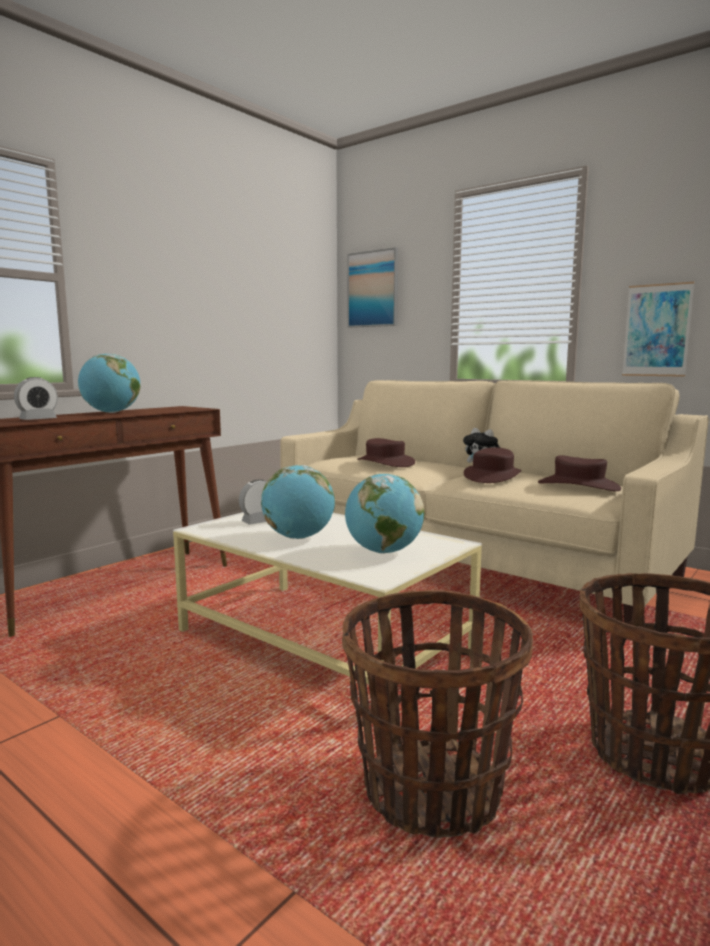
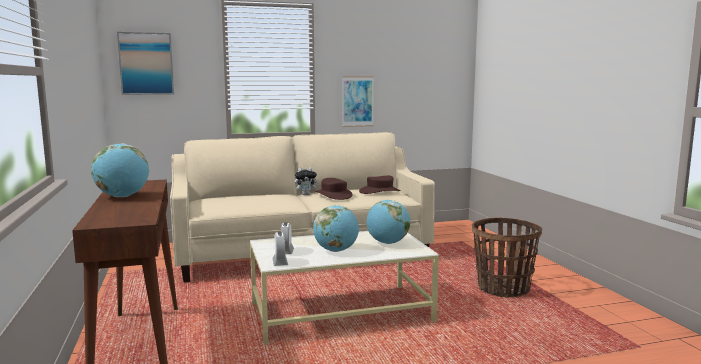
camera: 55 degrees left, 0 degrees up
alarm clock [14,377,58,420] -> alarm clock moved to [273,232,288,266]
basket [342,590,533,838] -> none
brown hat [357,438,415,467] -> none

